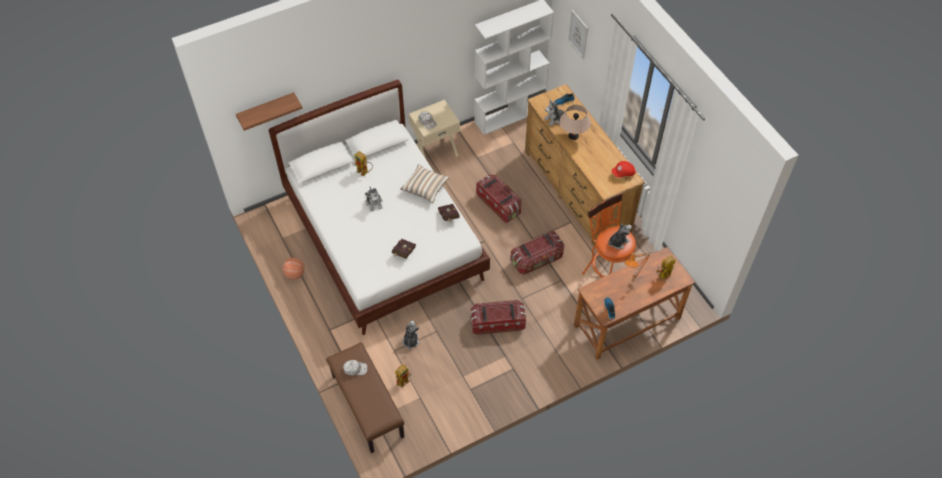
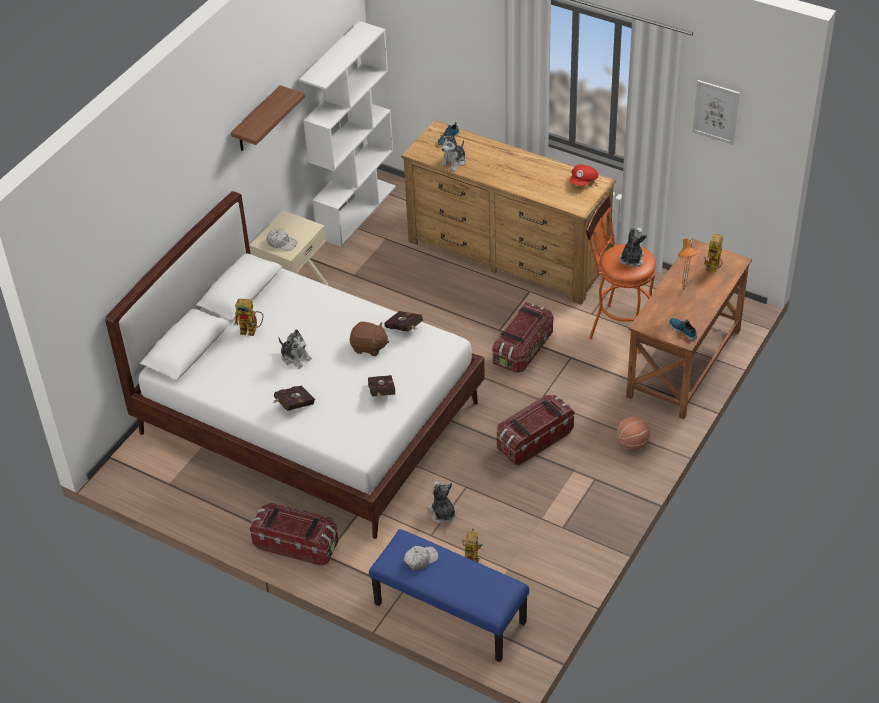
camera: 30 degrees left, 10 degrees down
shelf [236,92,303,131] -> shelf moved to [231,85,305,151]
basketball [283,258,305,280] -> basketball moved to [617,417,650,450]
brown bench [326,342,404,453] -> blue bench [369,529,529,662]
pillow [400,164,450,203] -> none
storage box [476,175,522,223] -> storage box moved to [250,503,338,566]
beige table lamp [559,105,591,140] -> none
picture [568,10,588,59] -> picture moved to [692,80,740,145]
none -> red book [274,386,315,411]
none -> brown plush toy [350,321,389,356]

